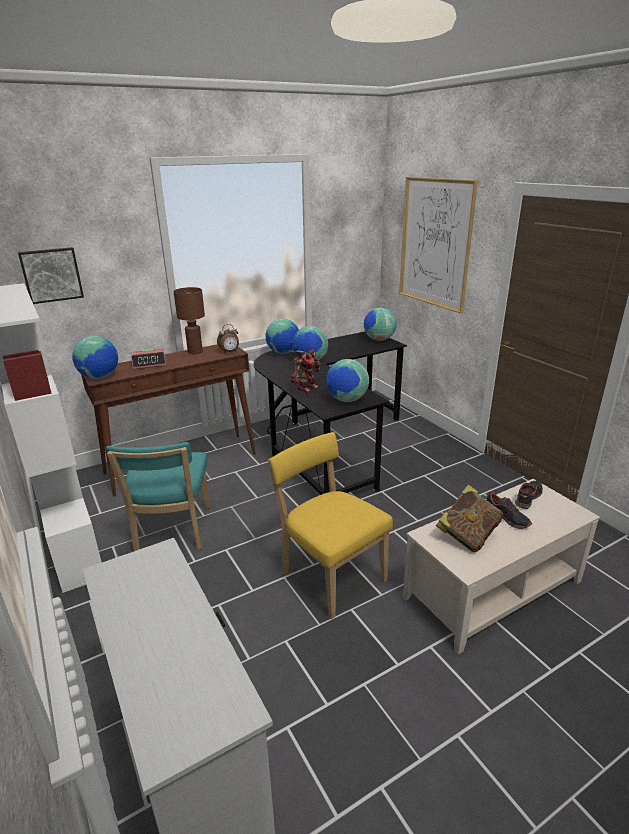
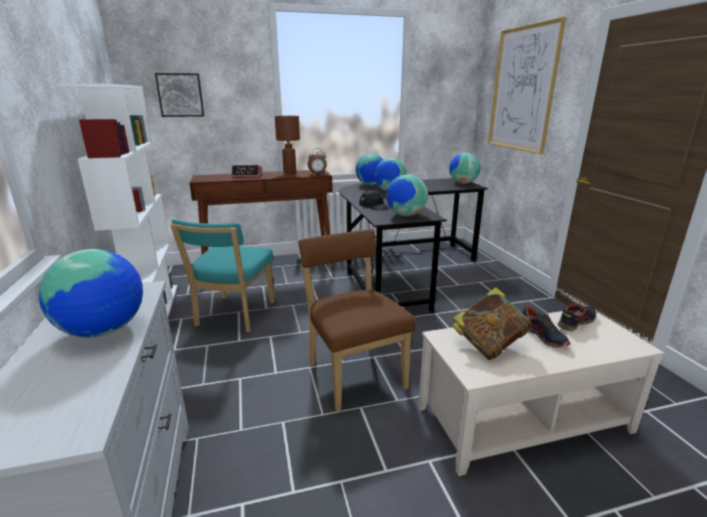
camera: 15 degrees right, 5 degrees down
globe [72,336,118,379] -> globe moved to [39,249,143,338]
yellow chair [268,432,393,619] -> brown chair [299,230,415,412]
toy robot [289,349,321,393] -> black cap [359,190,388,209]

